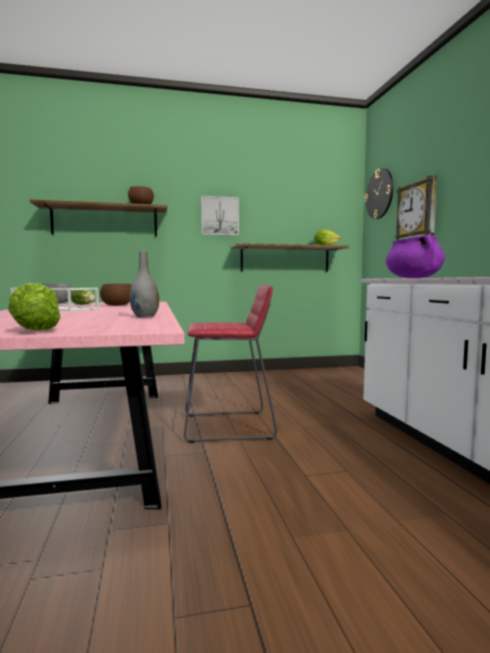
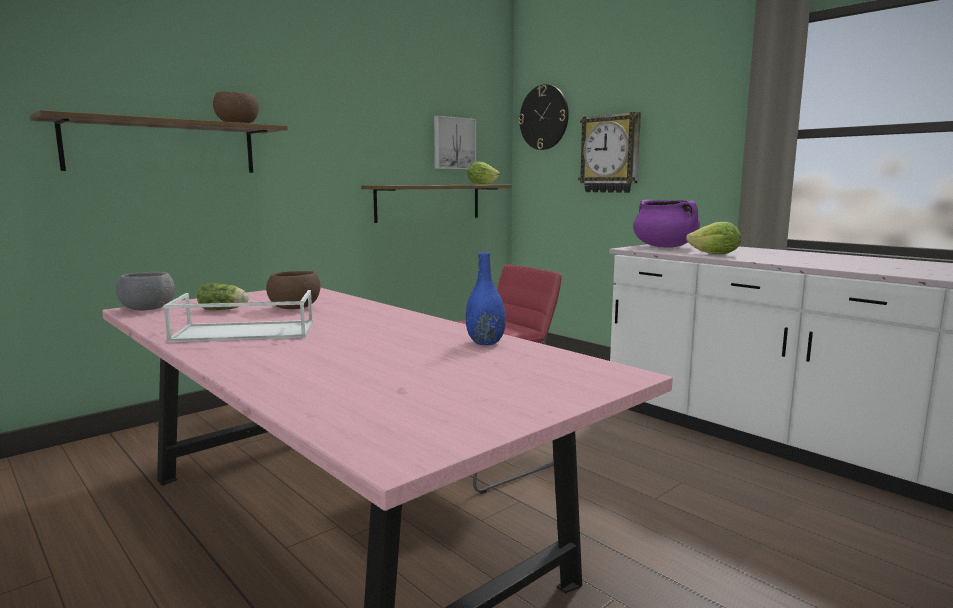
camera: 30 degrees left, 5 degrees up
lettuce [8,283,61,331] -> lettuce moved to [686,222,741,254]
grey vase [130,251,159,317] -> blue vase [466,252,506,345]
picture [201,196,239,236] -> picture moved to [434,116,476,169]

